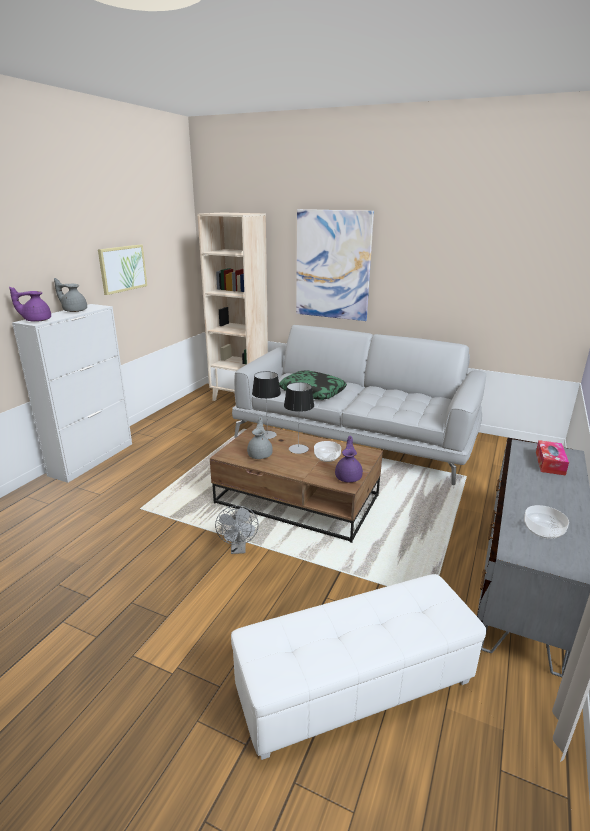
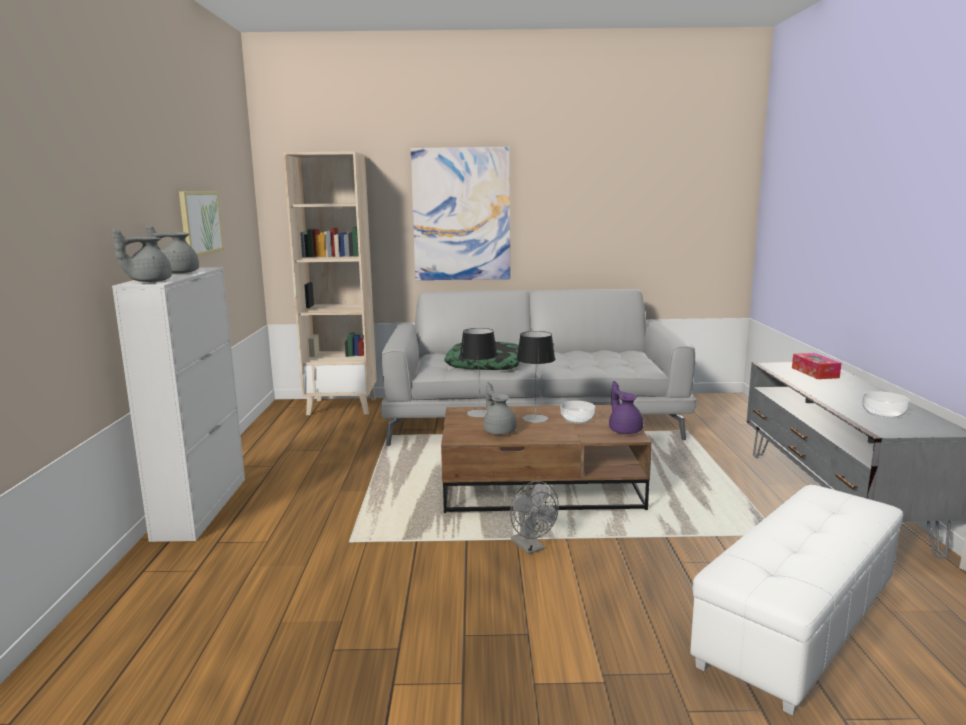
camera: 25 degrees left, 10 degrees down
purple teapot [9,287,51,322] -> grey teapot [112,229,172,282]

